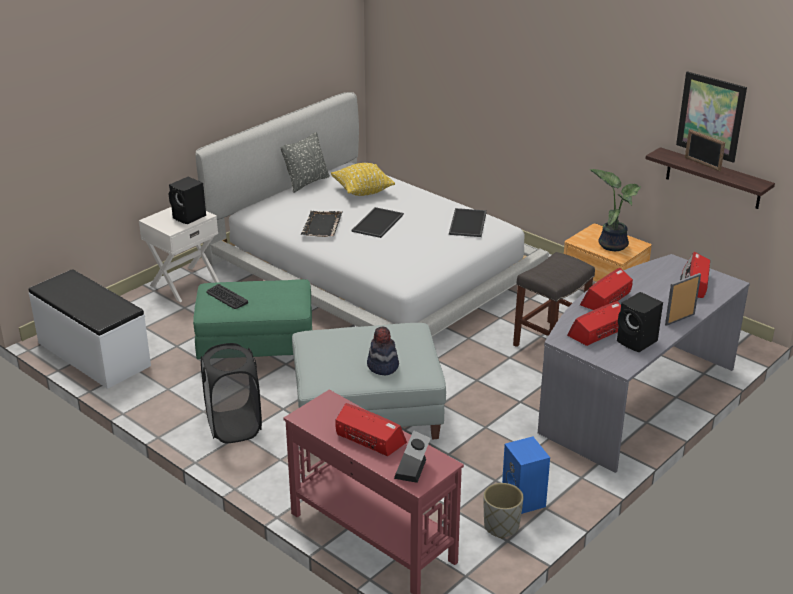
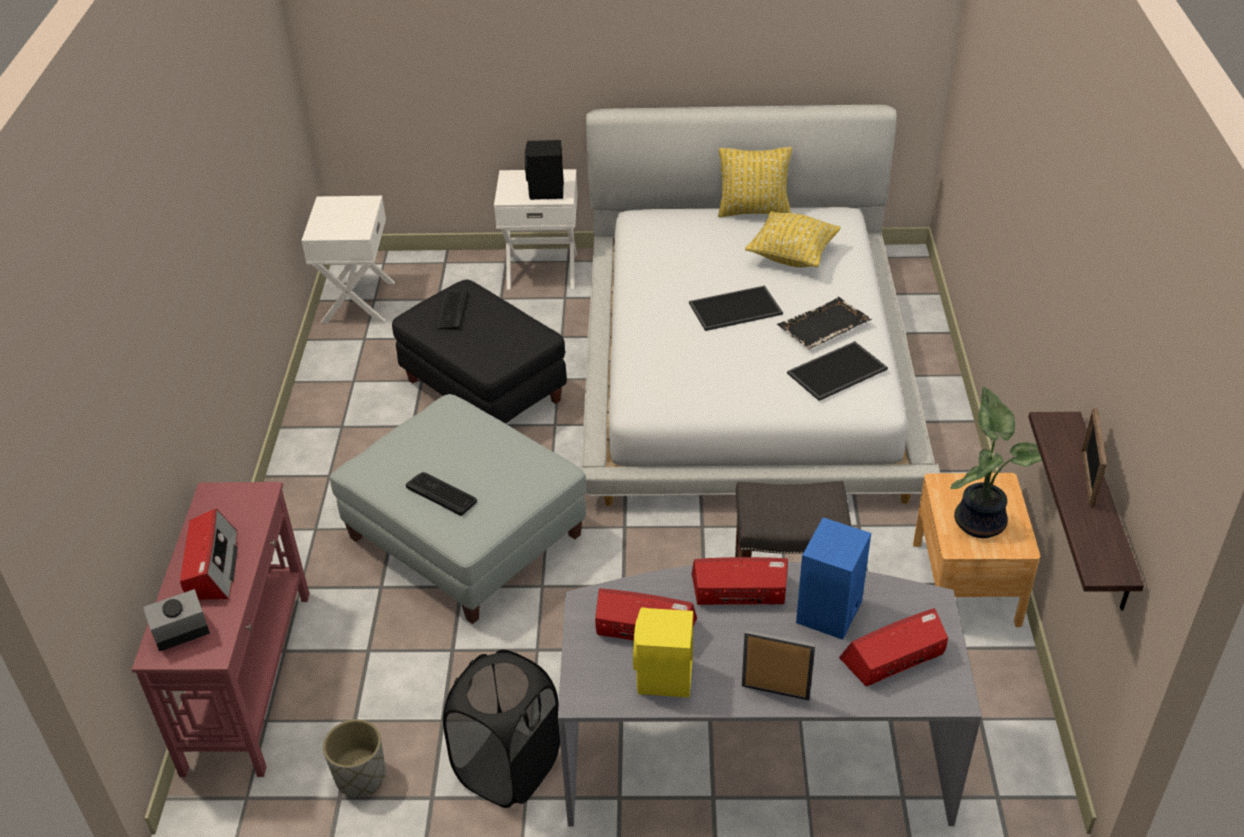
camera: 50 degrees right, 10 degrees up
white bench [29,269,151,389] -> white nightstand [301,196,395,323]
green ottoman [193,279,312,359] -> black ottoman [392,280,567,424]
black laundry basket [201,343,262,443] -> black laundry basket moved to [443,649,560,808]
grey pillow [281,132,330,193] -> yellow pillow [718,147,792,217]
black tray [301,211,343,237] -> black tray moved to [777,297,872,349]
hat [367,327,399,376] -> keyboard [406,472,477,516]
blue speaker [502,436,550,514] -> blue speaker moved to [796,518,871,640]
black speaker [617,292,663,352] -> yellow speaker [633,607,693,698]
picture [676,71,747,163] -> none

